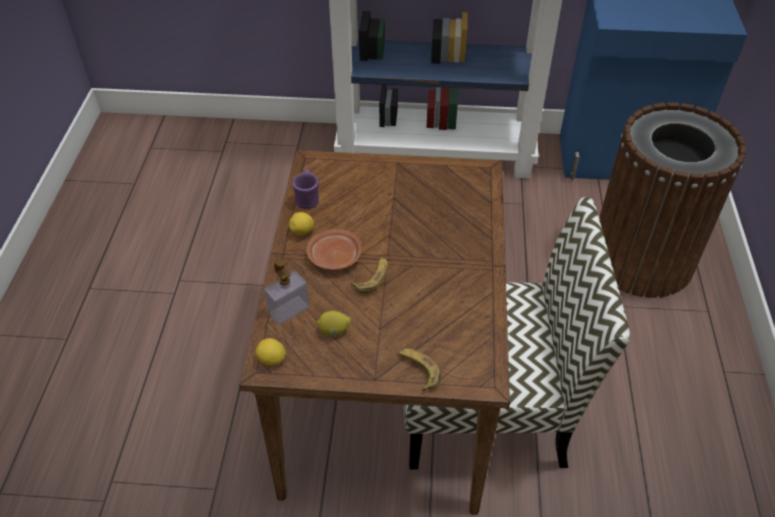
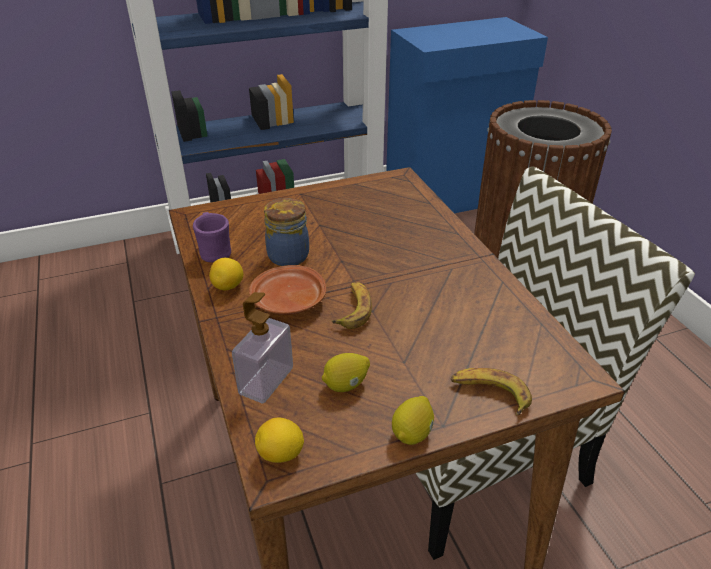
camera: 25 degrees left, 10 degrees down
none -> jar [264,198,309,266]
none -> lemon [392,396,434,445]

